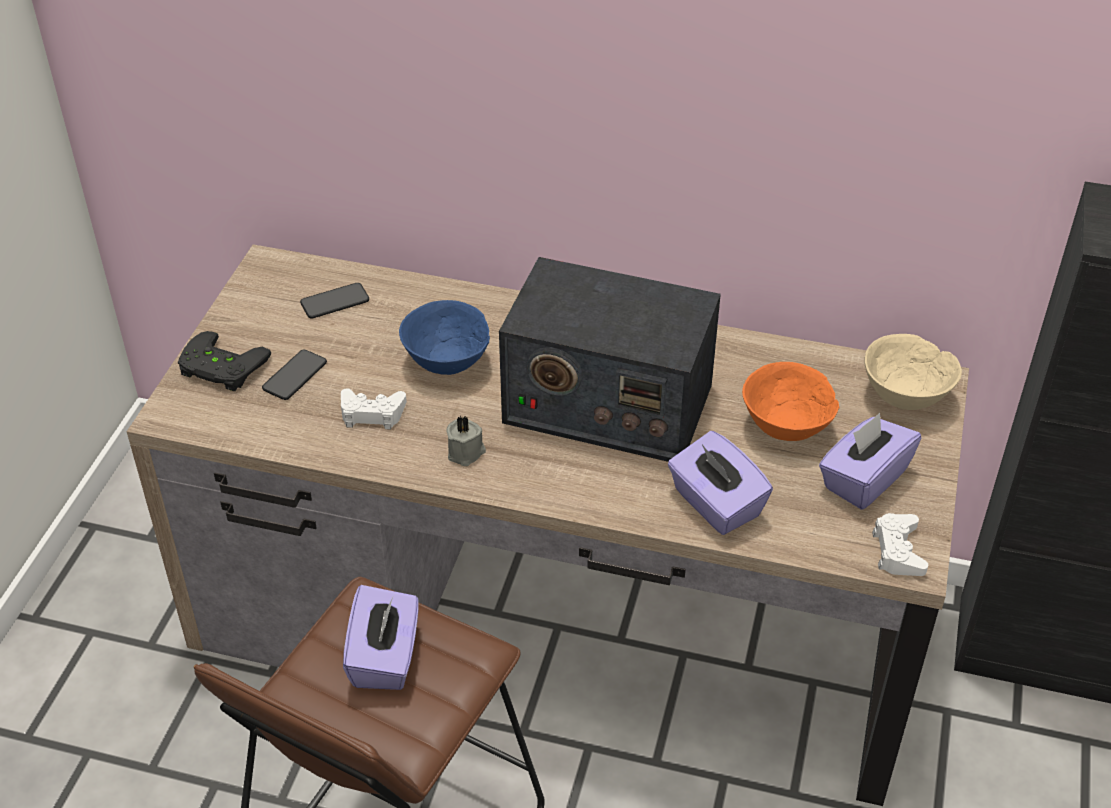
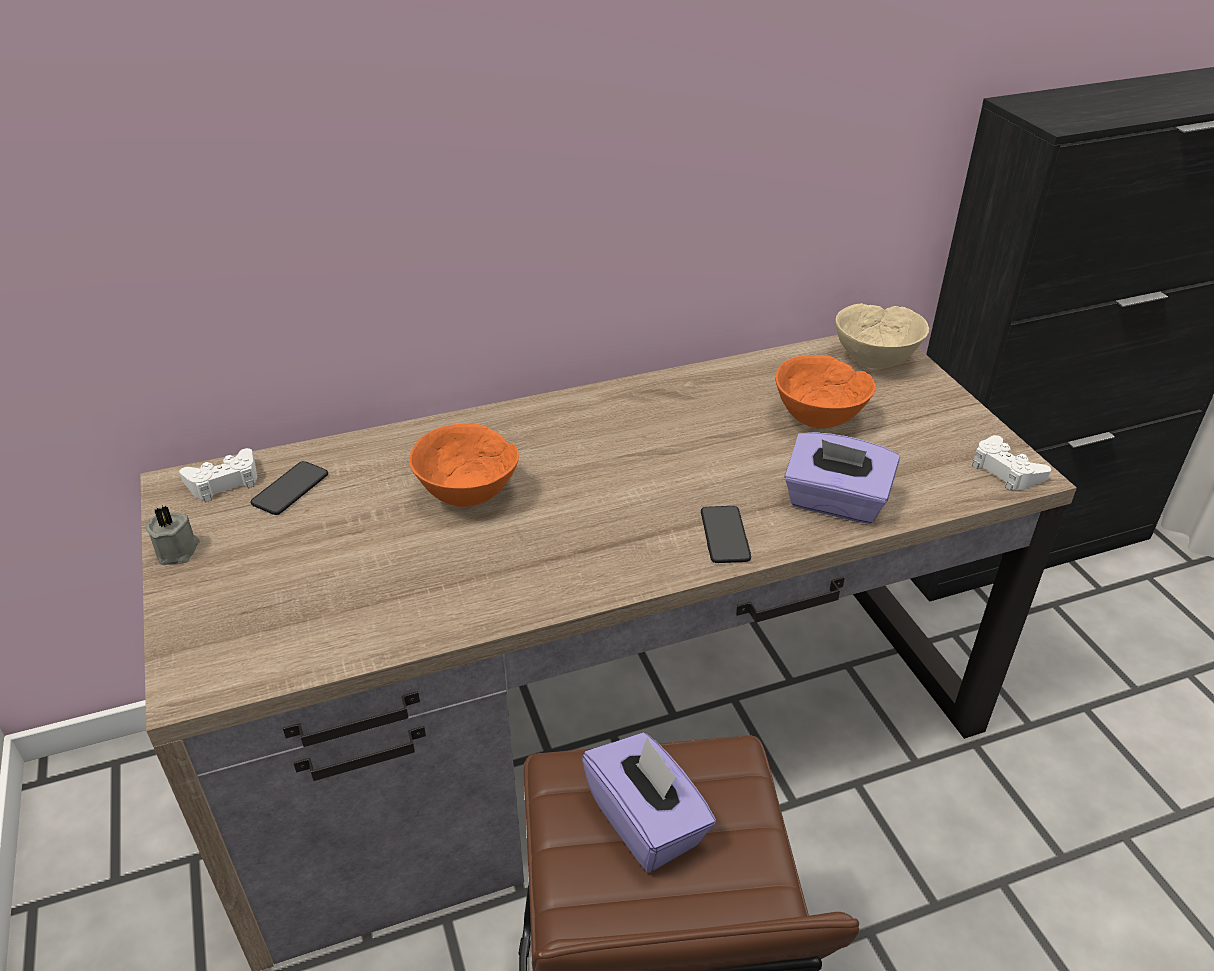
camera: 35 degrees left, 5 degrees down
black game controller [178,331,271,391] -> none
phone [262,350,327,400] -> phone moved to [701,506,751,563]
white game controller [341,388,407,430] -> white game controller moved to [179,448,257,502]
blue bowl [399,300,490,375] -> orange bowl [409,424,519,507]
grey candle [447,415,486,466] -> grey candle moved to [145,506,200,565]
radio [499,257,721,462] -> none
purple tissue box [819,413,921,510] -> none

